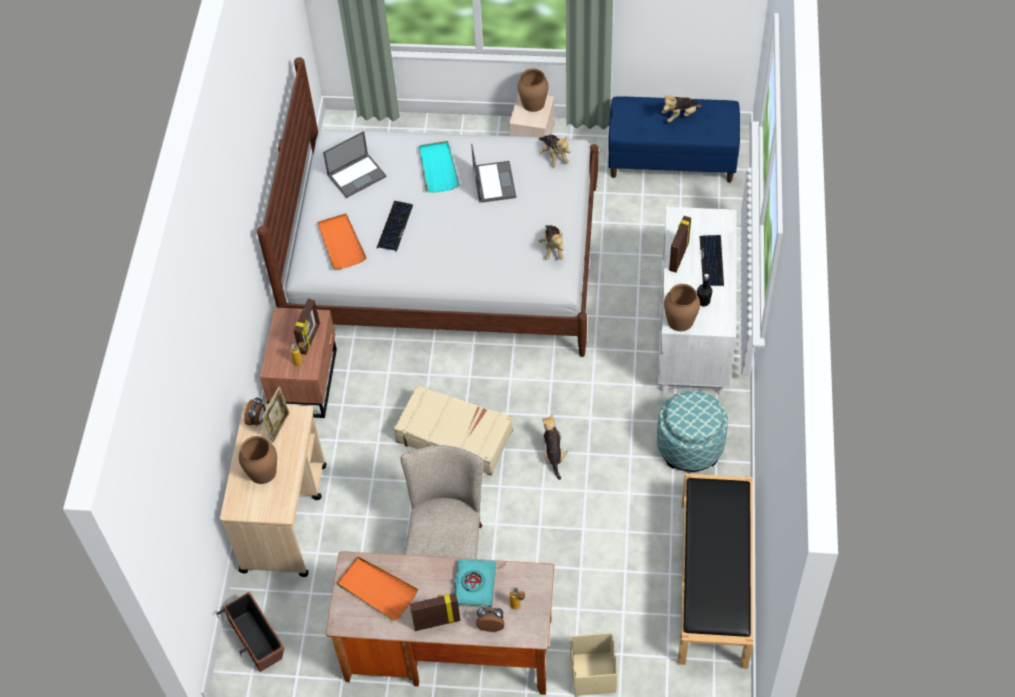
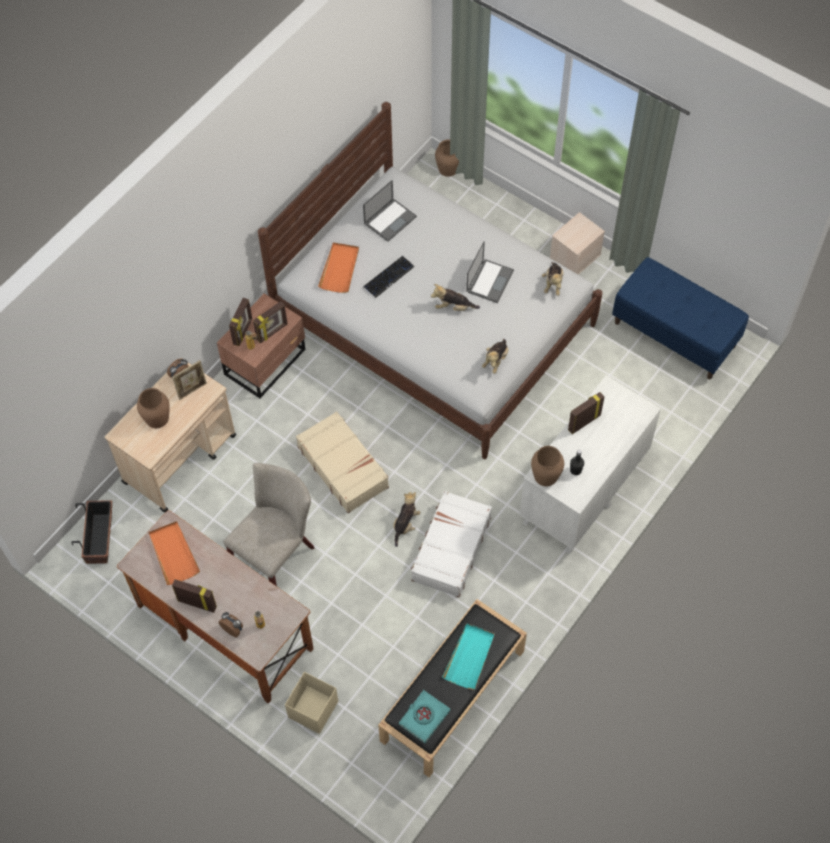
camera: 30 degrees right, 5 degrees up
laptop [323,131,387,198] -> laptop turned 45 degrees counterclockwise [363,180,417,242]
turquoise tray [419,141,460,193] -> turquoise tray moved to [442,624,495,690]
turquoise book [454,559,496,608] -> turquoise book moved to [399,690,450,743]
brown vase [518,68,548,112] -> brown vase moved to [435,139,459,177]
ottoman [657,390,728,472] -> none
plush toy [662,96,703,123] -> plush toy moved to [431,284,480,311]
keyboard [700,235,724,286] -> none
none -> picture frame [229,298,252,346]
none -> white suitcase [410,491,492,597]

